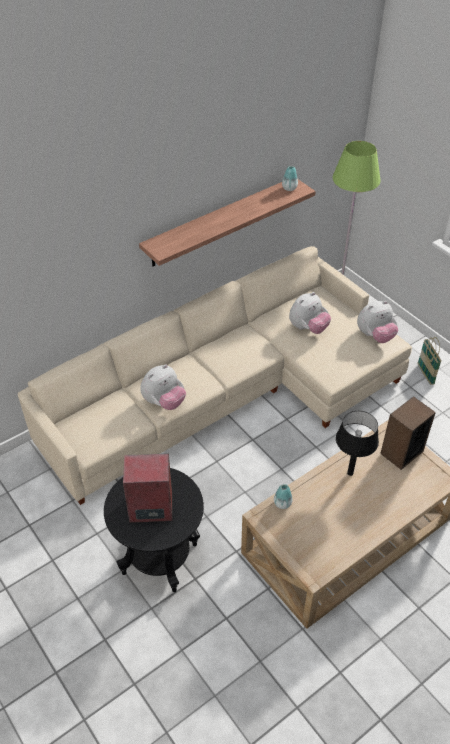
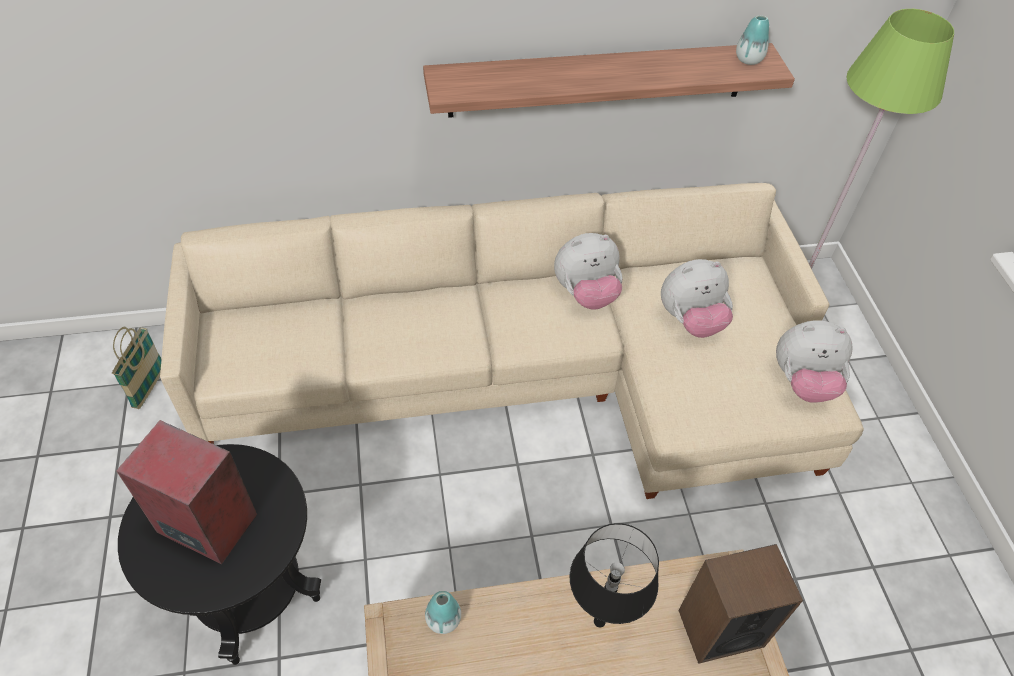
camera: 25 degrees right, 5 degrees up
plush toy [140,364,186,410] -> plush toy moved to [554,233,622,310]
basket [418,337,442,385] -> basket moved to [112,327,162,409]

